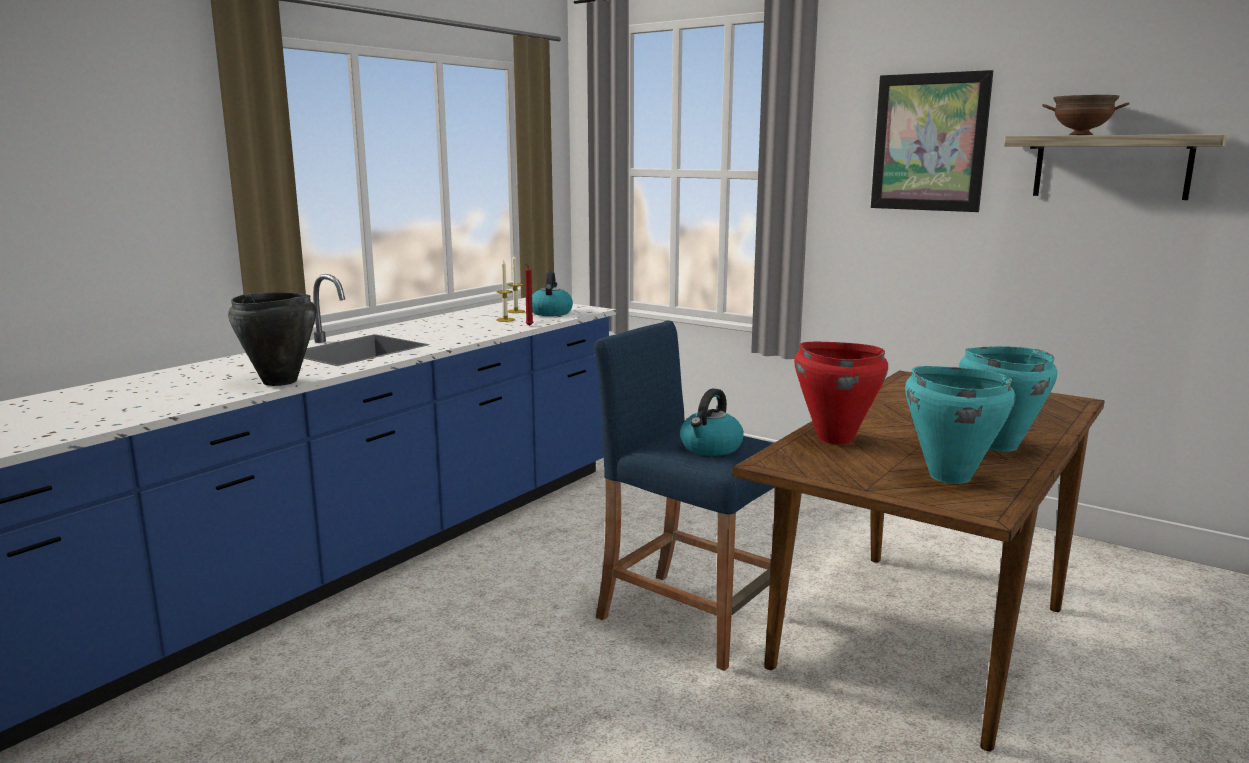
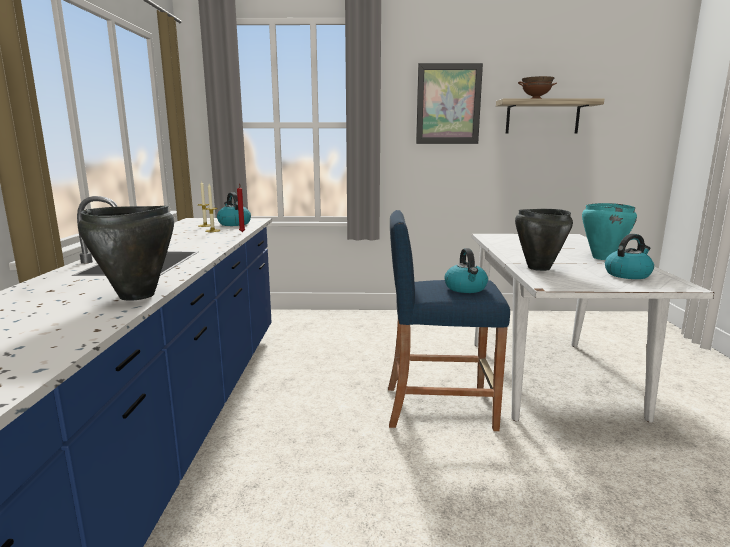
camera: 35 degrees left, 0 degrees up
brown dining table [732,370,1104,752] -> white dining table [472,234,714,423]
red cooking pot [794,342,888,445] -> black cooking pot [515,209,573,271]
turquoise cooking pot [905,366,1015,484] -> kettle [605,234,654,279]

